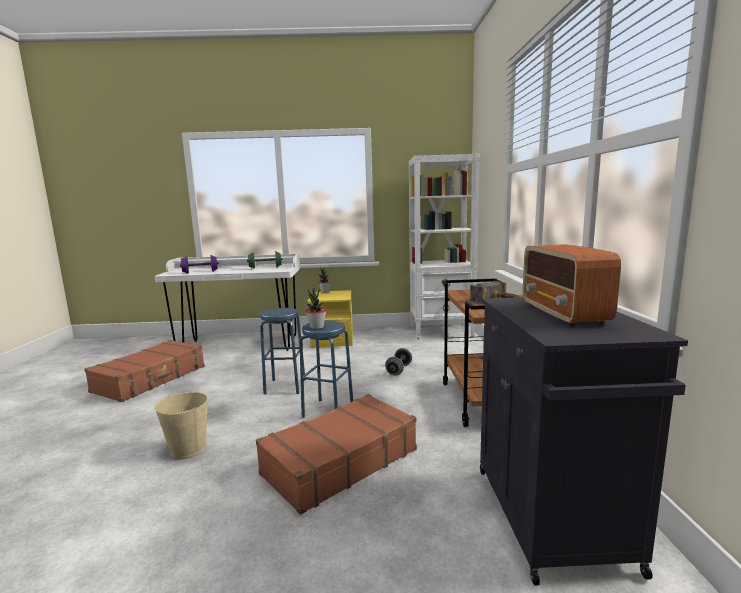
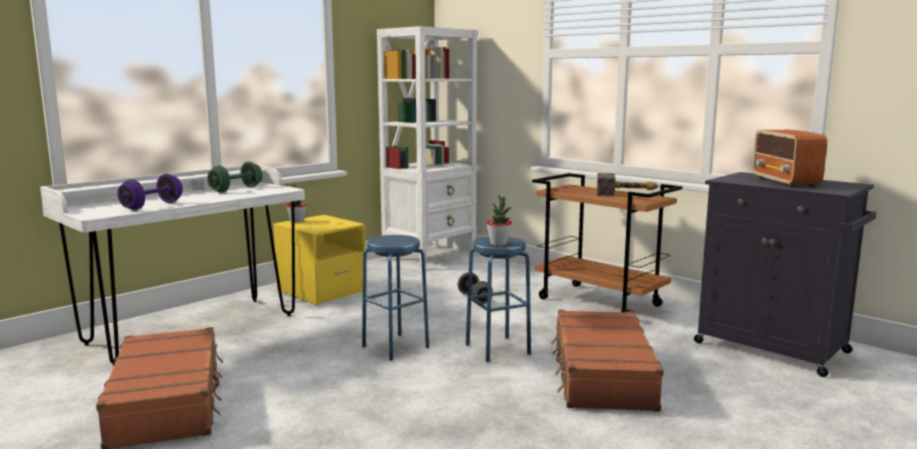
camera: 45 degrees left, 0 degrees up
beige bucket [154,392,208,459] -> none
radio [523,244,621,326] -> radio turned 45 degrees clockwise [753,130,827,187]

